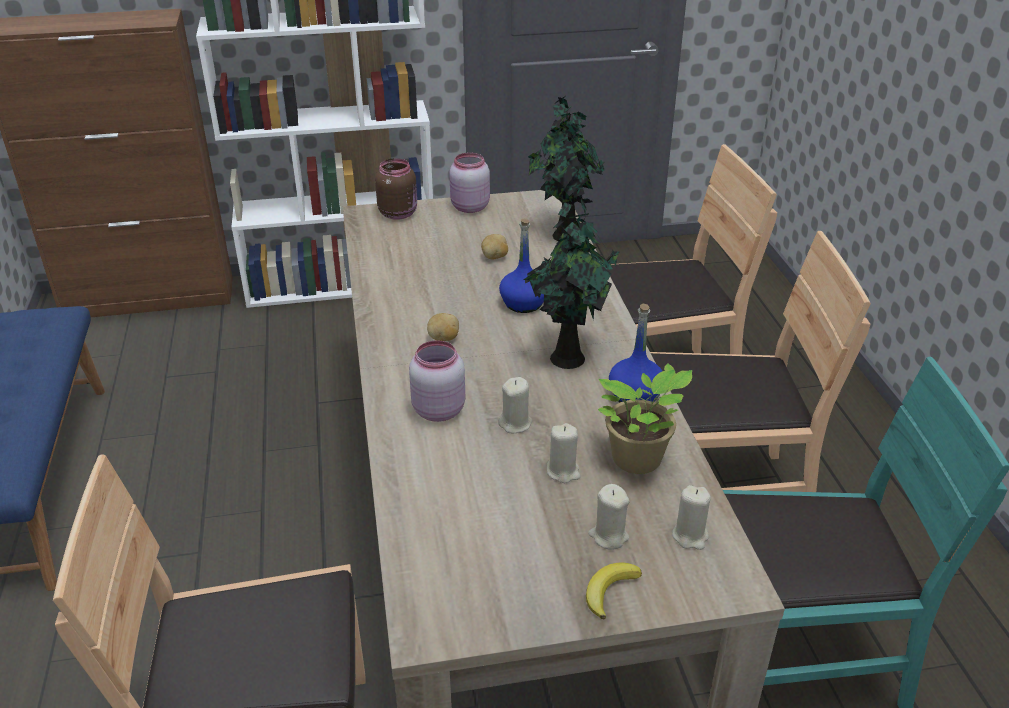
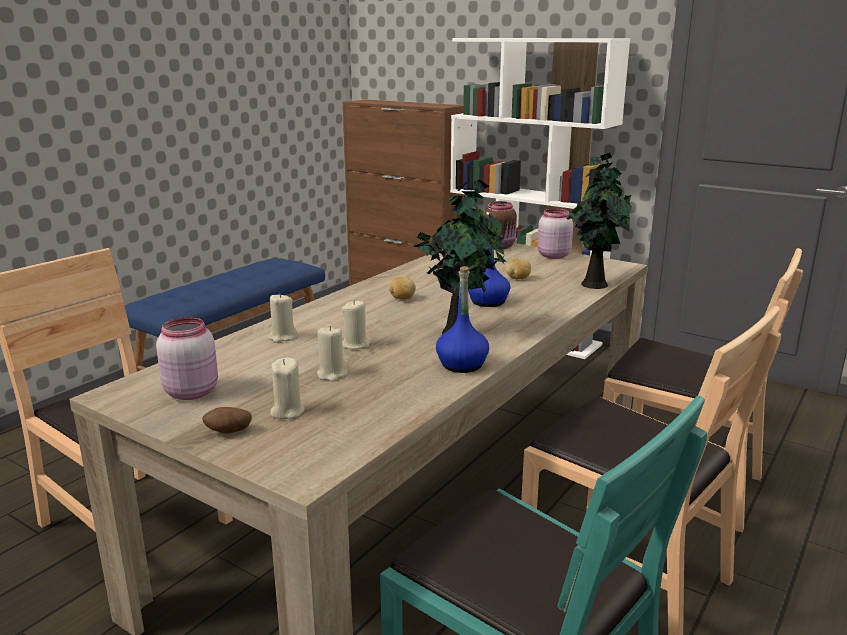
camera: 45 degrees right, 15 degrees down
pink jar [409,340,465,422] -> pink jar moved to [156,317,218,400]
banana [586,562,642,619] -> potato [202,407,252,434]
potted plant [598,363,692,474] -> none
beige candle [672,485,711,550] -> beige candle moved to [269,293,298,343]

